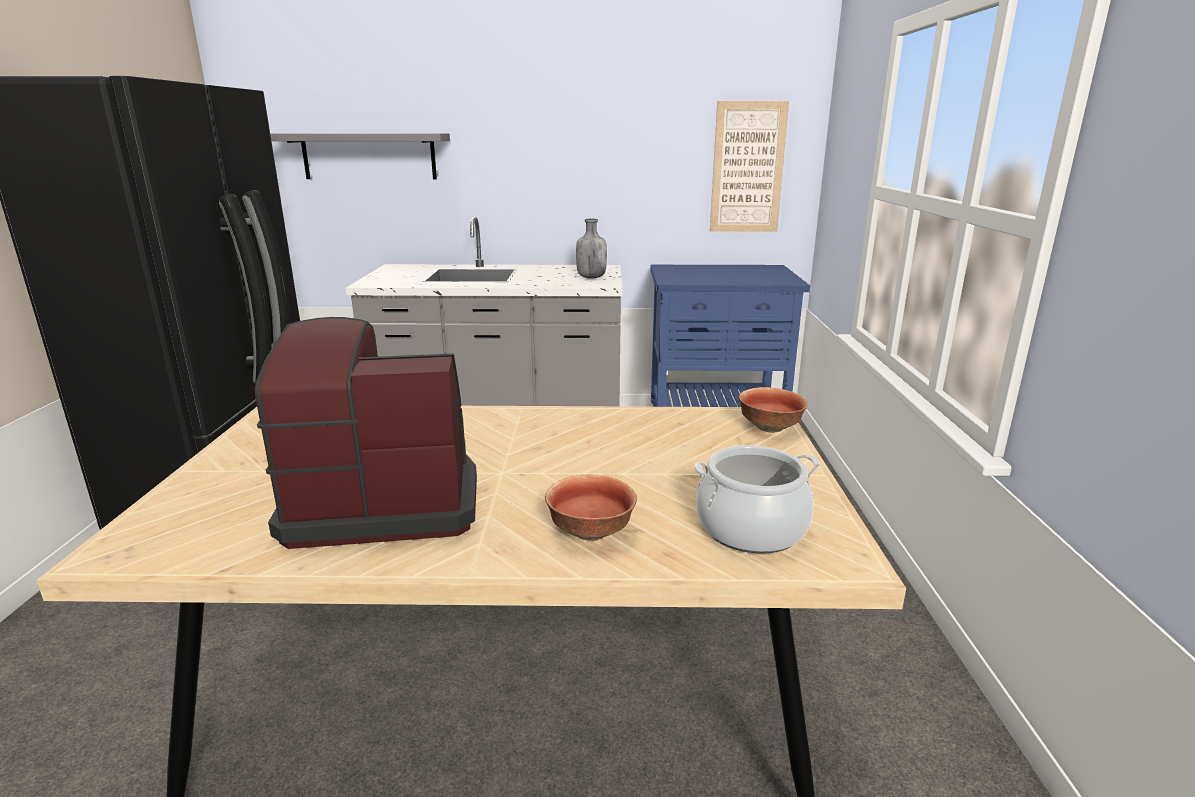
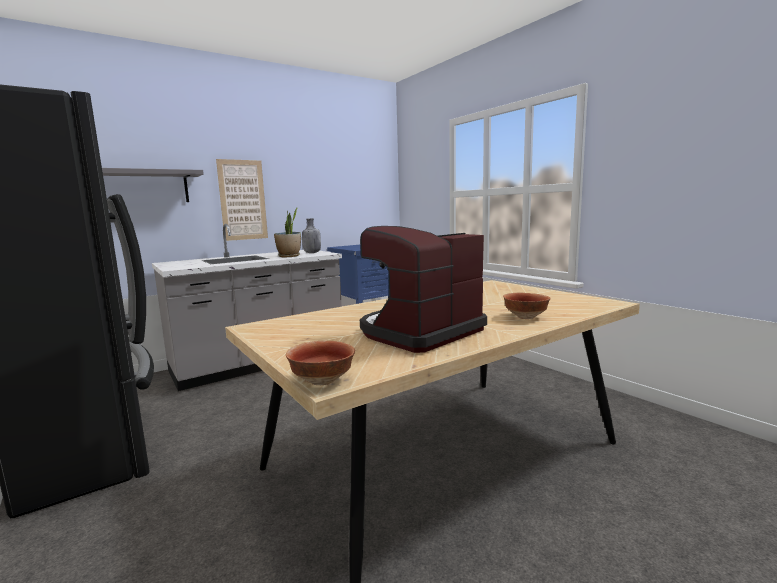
camera: 35 degrees left, 10 degrees down
cooking pot [694,445,820,554] -> none
picture [710,101,789,232] -> picture moved to [216,159,268,241]
bowl [739,387,808,433] -> bowl moved to [286,341,355,385]
none -> potted plant [274,207,301,257]

